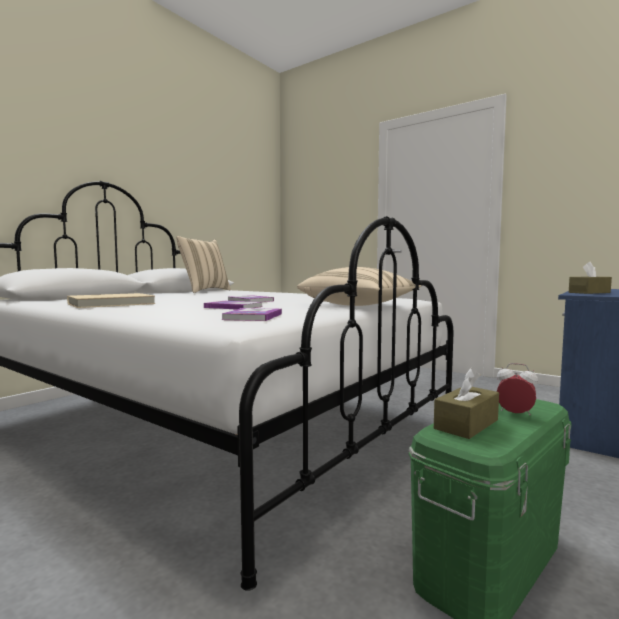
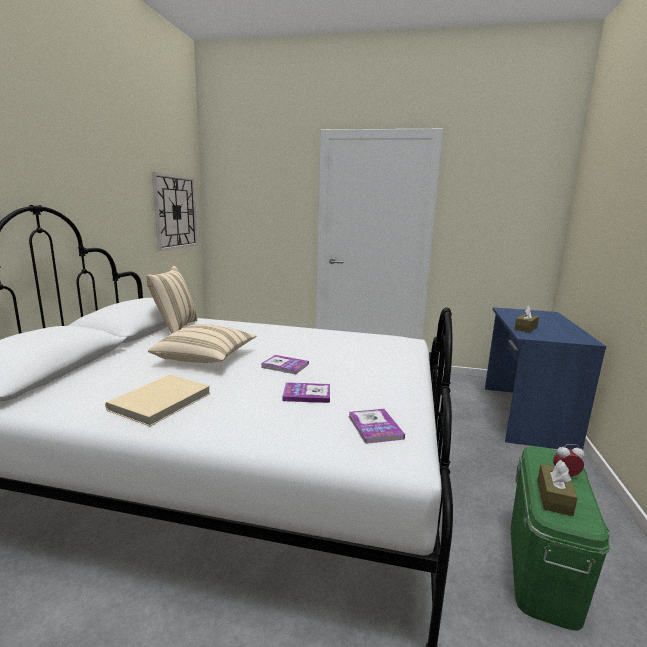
camera: 25 degrees left, 10 degrees up
beige pillow [297,267,421,306] -> beige pillow moved to [148,324,256,363]
none -> wall clock [152,172,198,251]

